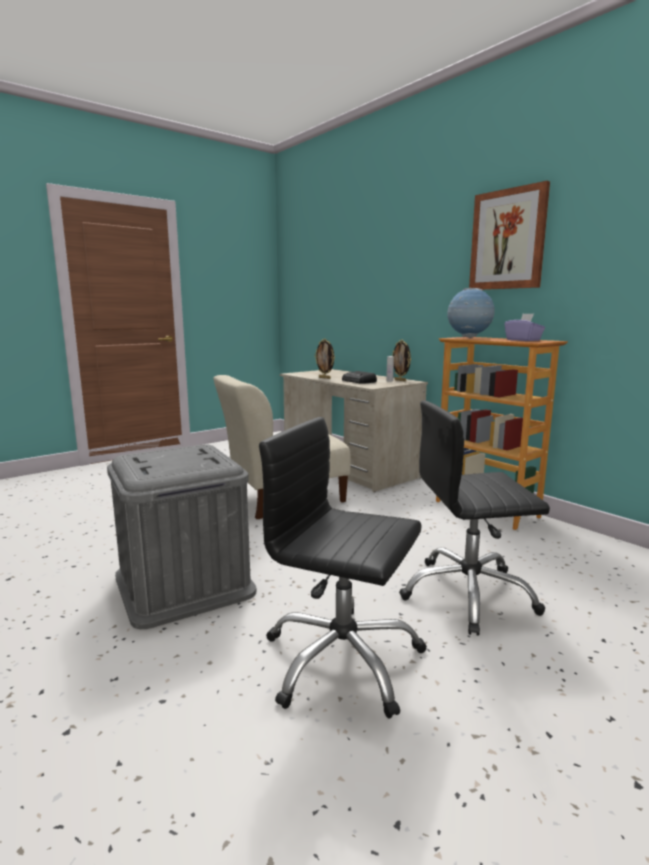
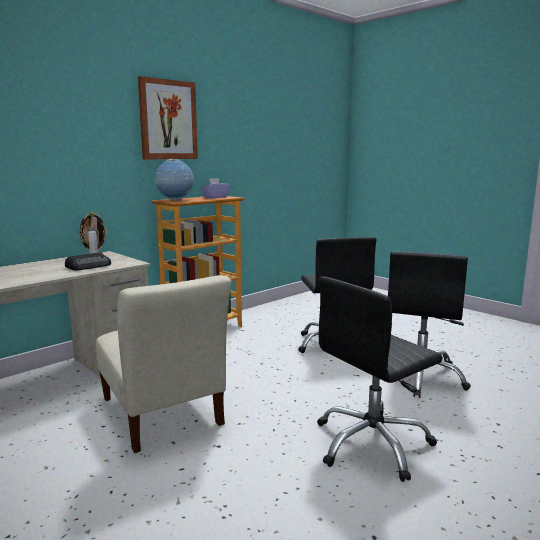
camera: 95 degrees left, 0 degrees up
grey storage box [107,444,256,629] -> black office chair [317,276,443,482]
picture frame [314,338,335,379] -> none

